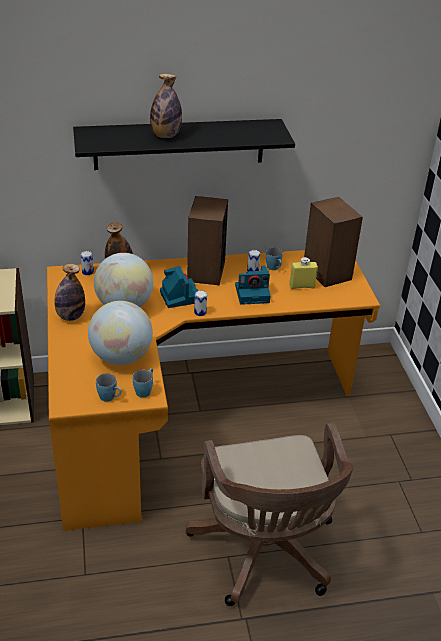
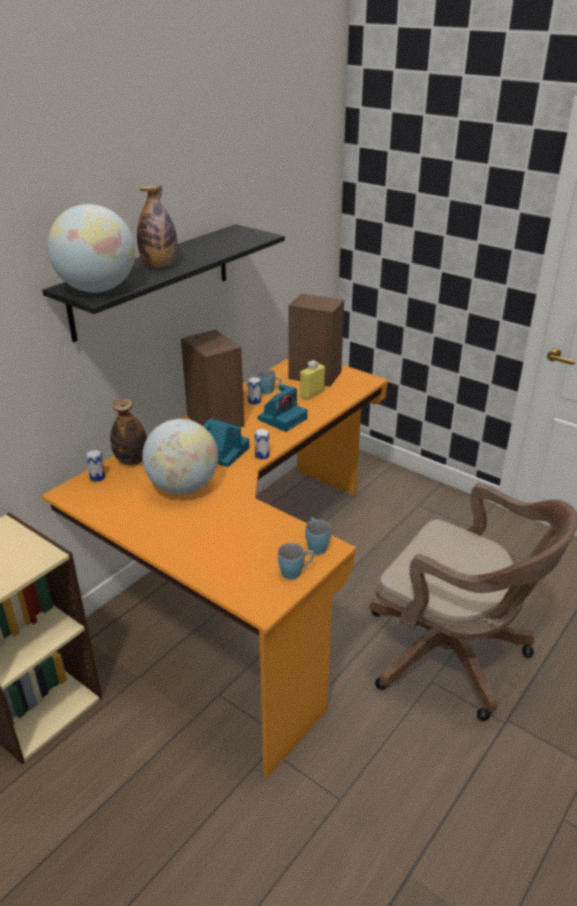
camera: 40 degrees left, 5 degrees down
bottle [54,263,85,321] -> none
globe [88,301,153,365] -> globe moved to [47,204,135,293]

